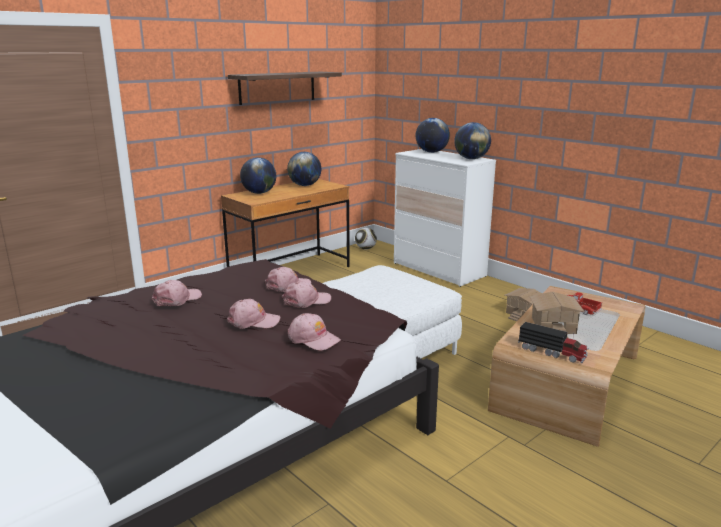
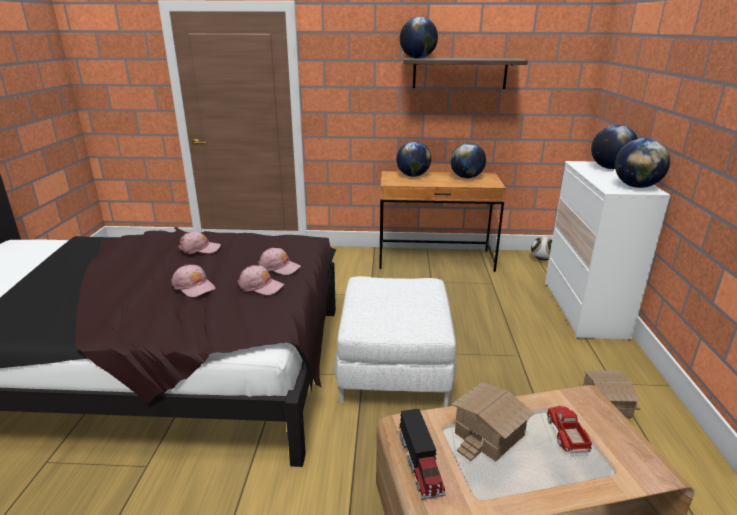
camera: 45 degrees right, 5 degrees up
pink cap [288,313,341,351] -> none
none -> globe [400,17,438,59]

